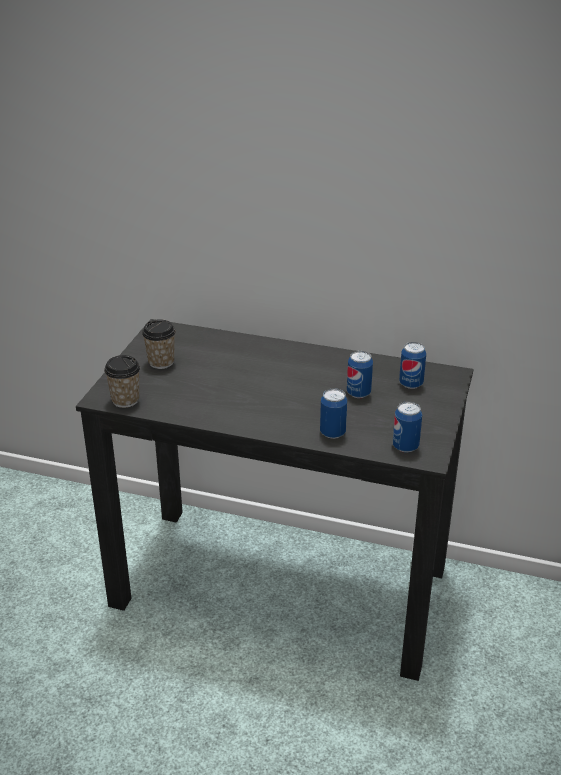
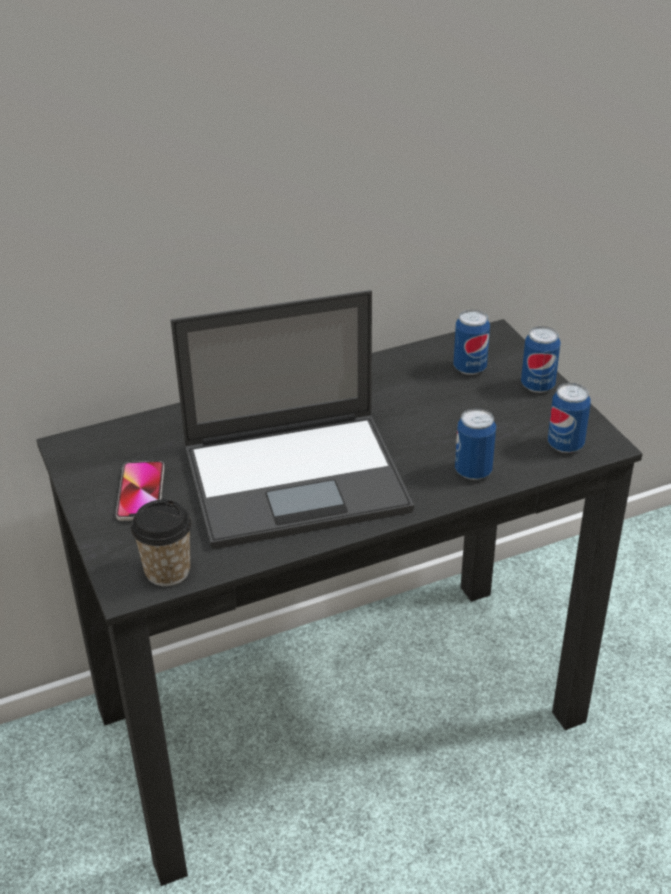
camera: 40 degrees left, 5 degrees up
cup [142,319,176,369] -> phone [116,461,165,521]
can [347,351,373,398] -> can moved to [521,326,561,393]
none -> laptop [171,290,414,549]

